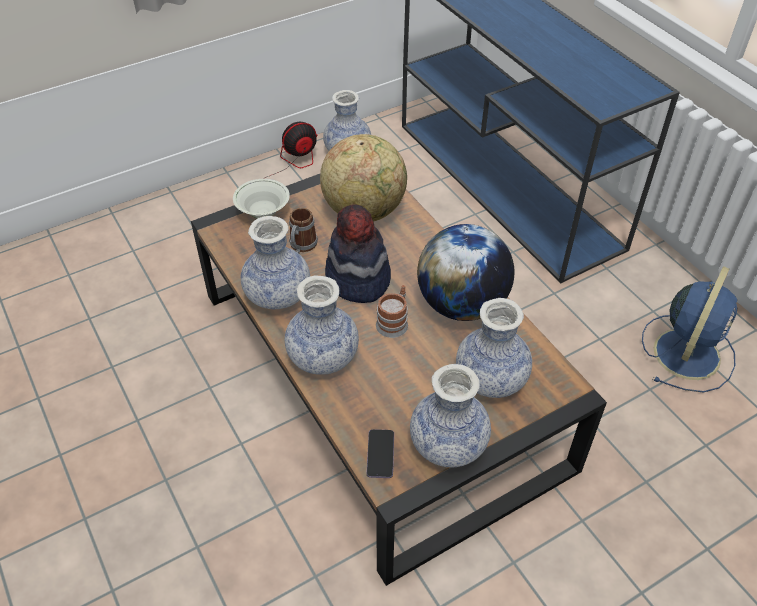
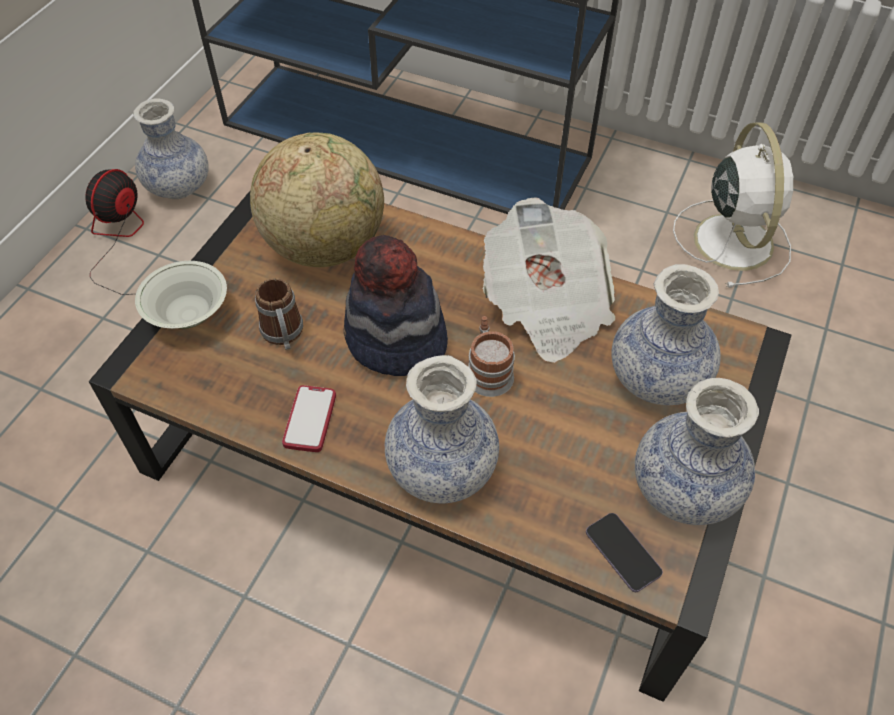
camera: 35 degrees left, 5 degrees up
vase [241,216,310,309] -> phone [282,385,336,452]
globe [417,224,514,321] -> newspaper [483,198,615,363]
blue fan [642,266,738,393] -> white fan [673,122,793,288]

